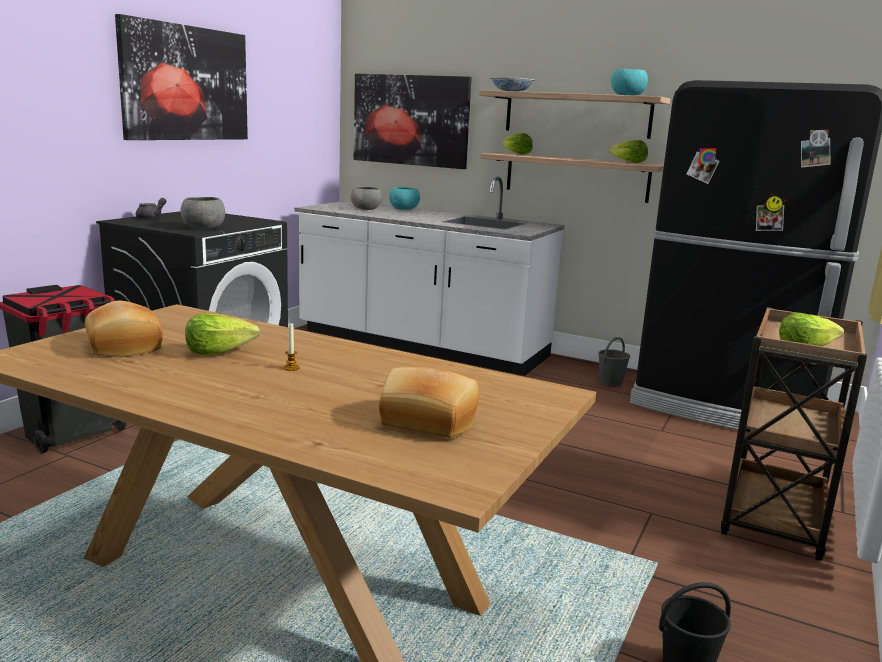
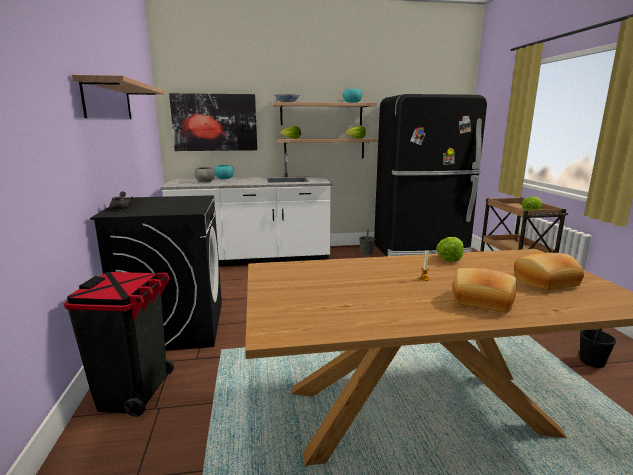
camera: 35 degrees left, 0 degrees up
bread [85,301,163,357] -> bread moved to [453,268,517,313]
picture [115,14,248,140] -> shelf [72,75,165,119]
grey bowl [181,197,225,229] -> none
lettuce [185,313,260,355] -> lettuce moved to [436,237,464,262]

